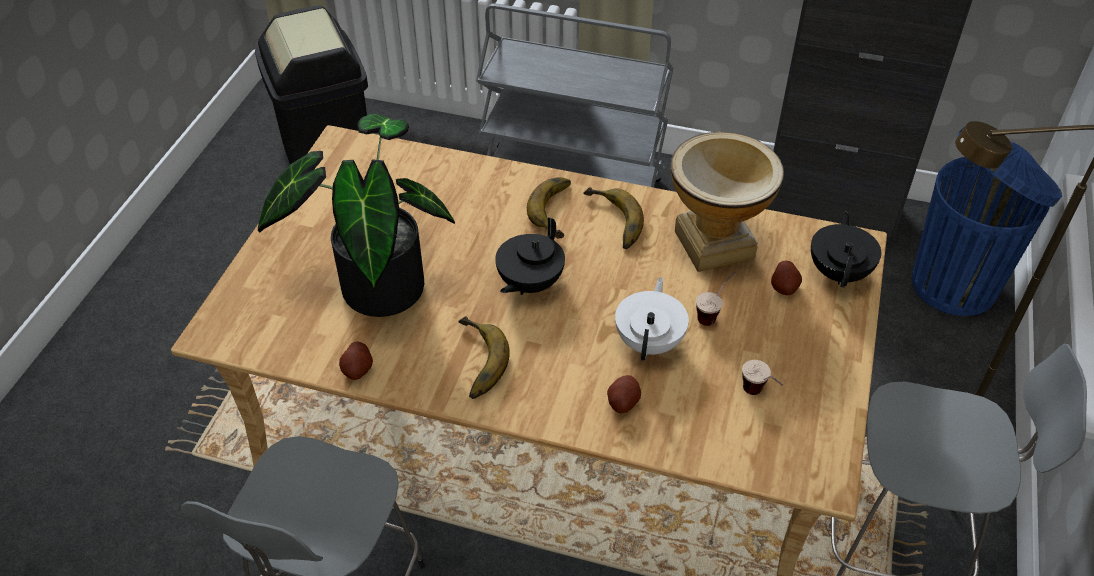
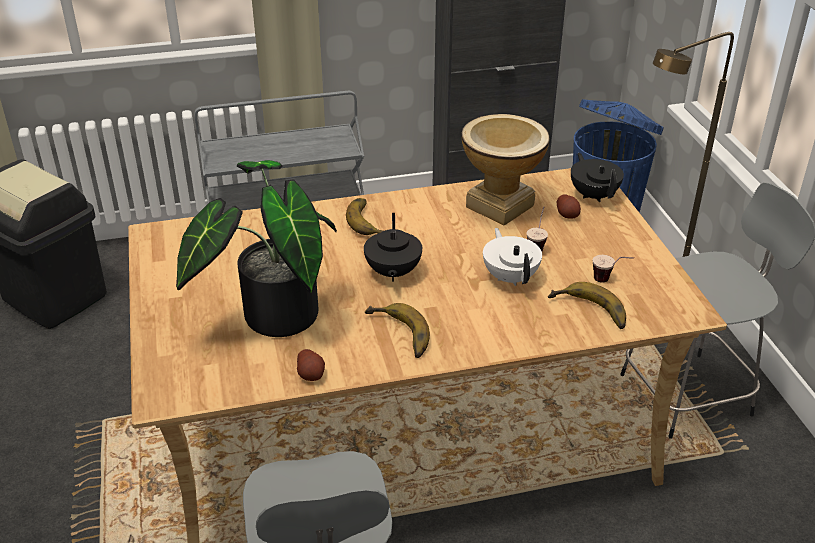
camera: 30 degrees left, 10 degrees down
banana [583,187,644,249] -> banana moved to [548,282,626,329]
potato [607,375,641,414] -> none

